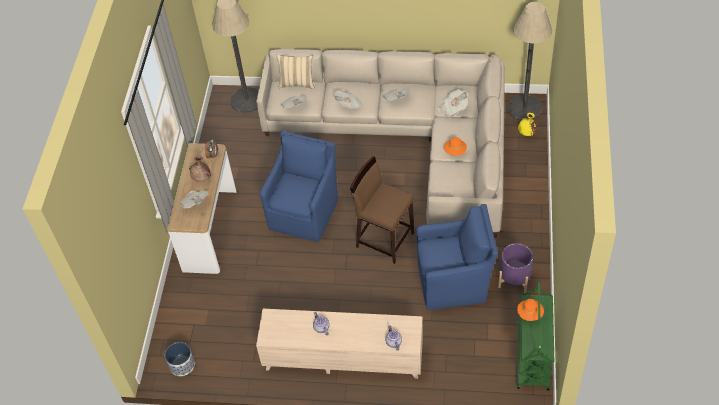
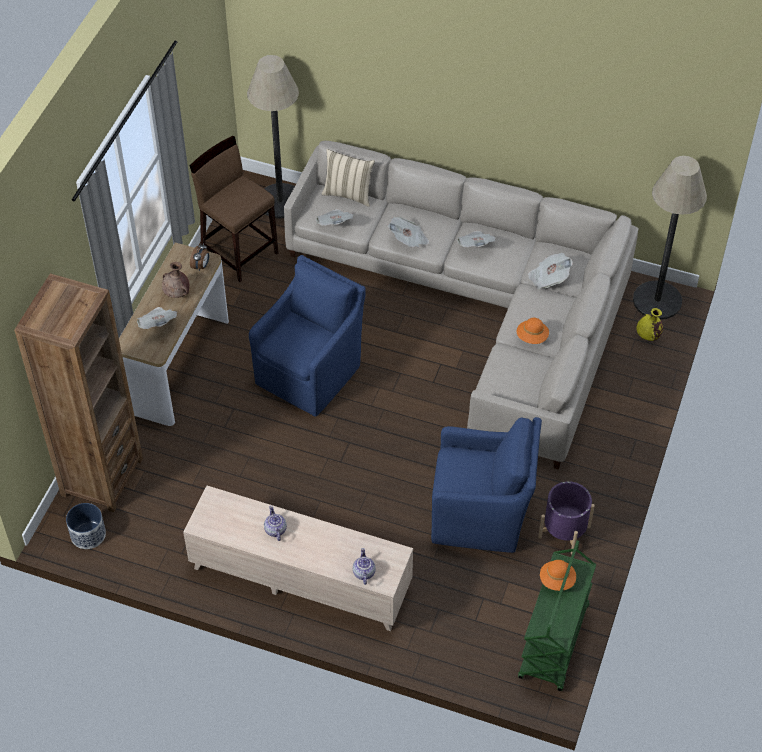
camera: 10 degrees right, 0 degrees up
brown stool [350,156,414,264] -> brown stool moved to [190,136,278,282]
none -> brown bookcase [14,273,143,512]

